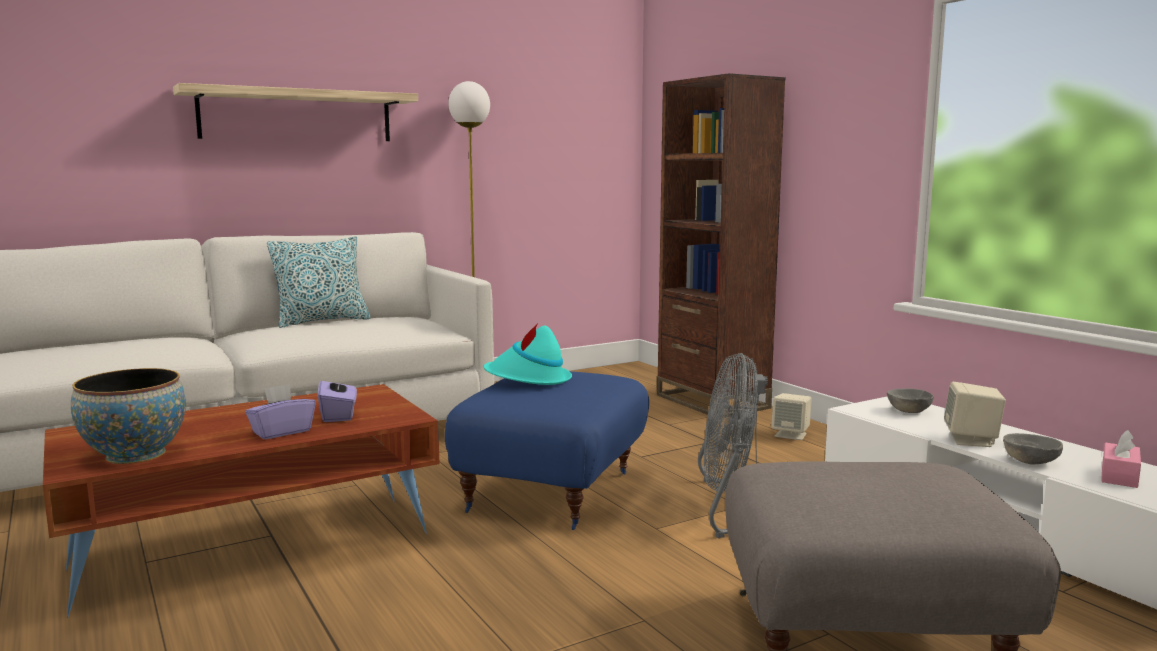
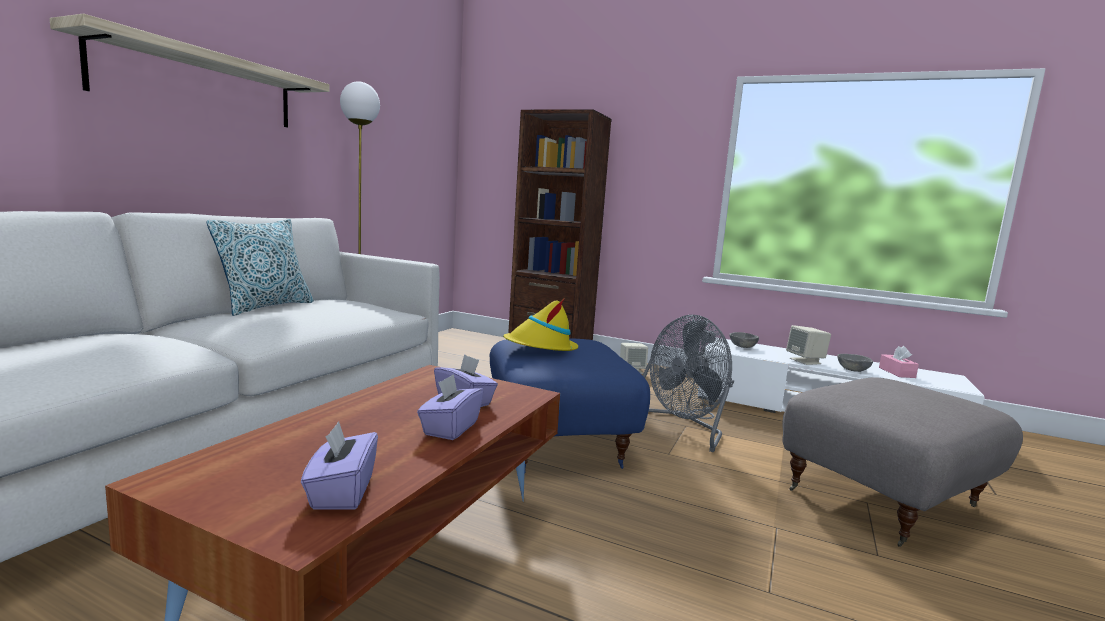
camera: 35 degrees left, 0 degrees up
bowl [71,368,186,464] -> purple tissue box [301,421,378,510]
turquoise hat [484,323,572,385] -> yellow hat [503,298,578,351]

